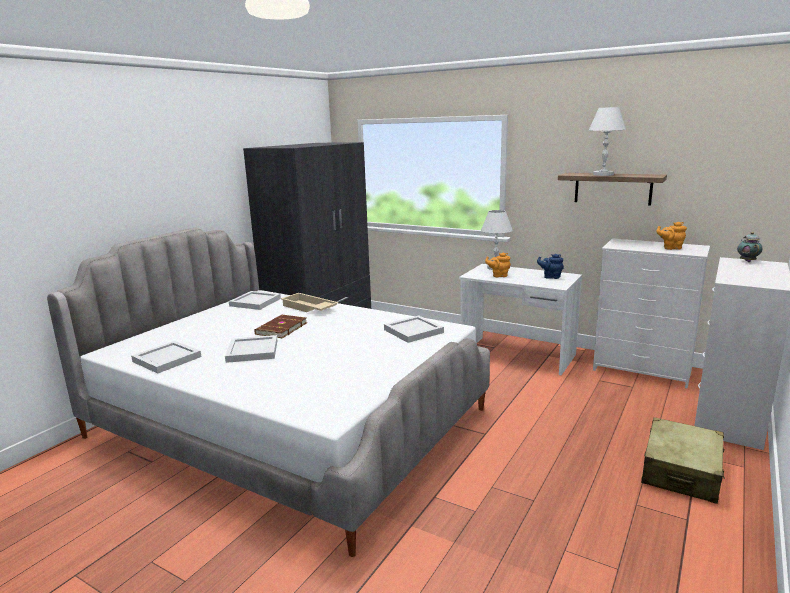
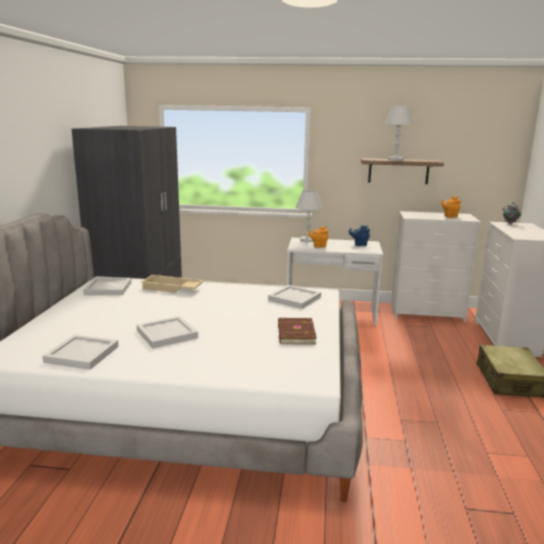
camera: 25 degrees left, 0 degrees up
brown book [254,315,307,338] -> brown book moved to [278,318,317,345]

